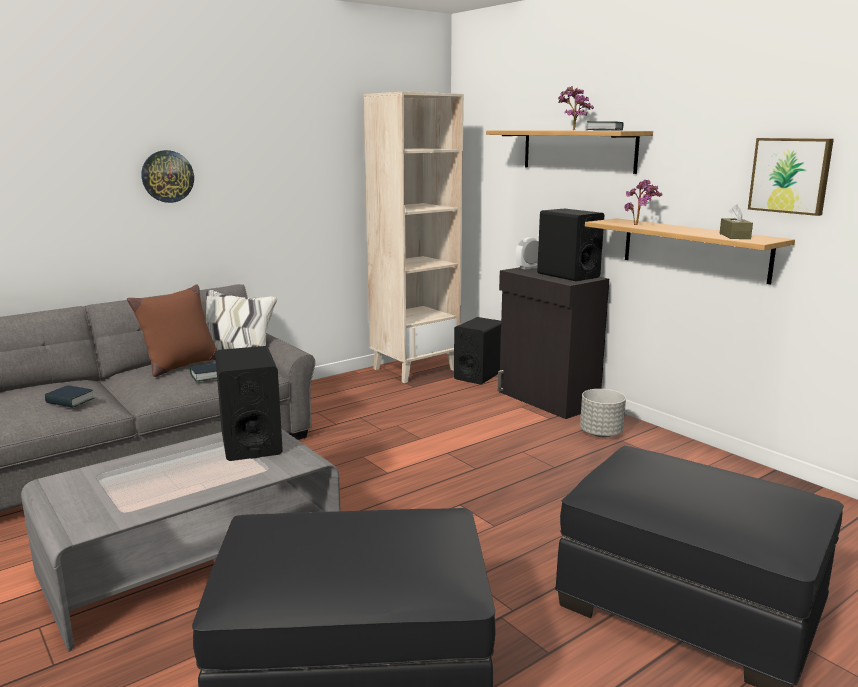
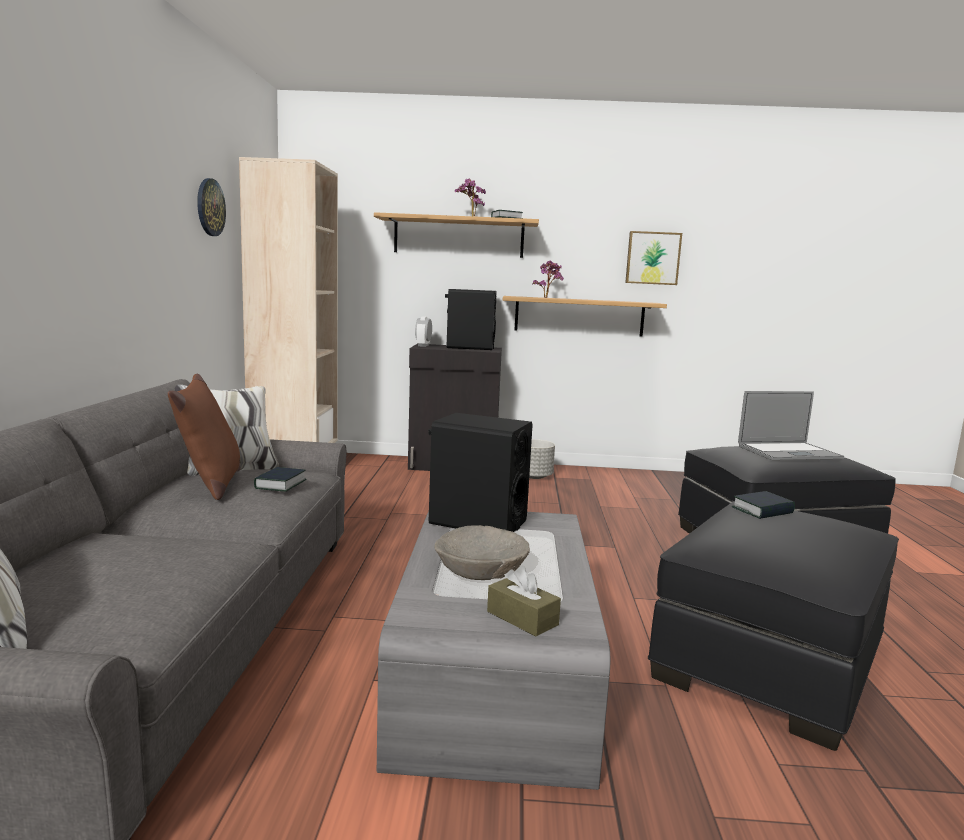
camera: 50 degrees left, 5 degrees down
book [44,385,94,408] -> book moved to [732,491,795,519]
wall clock [142,150,194,203] -> wall clock moved to [197,178,226,236]
black speaker [454,317,501,385] -> none
brown tissue box [719,205,753,239] -> brown tissue box moved to [487,566,561,636]
none -> beige bowl [435,525,530,580]
none -> laptop [738,391,844,460]

